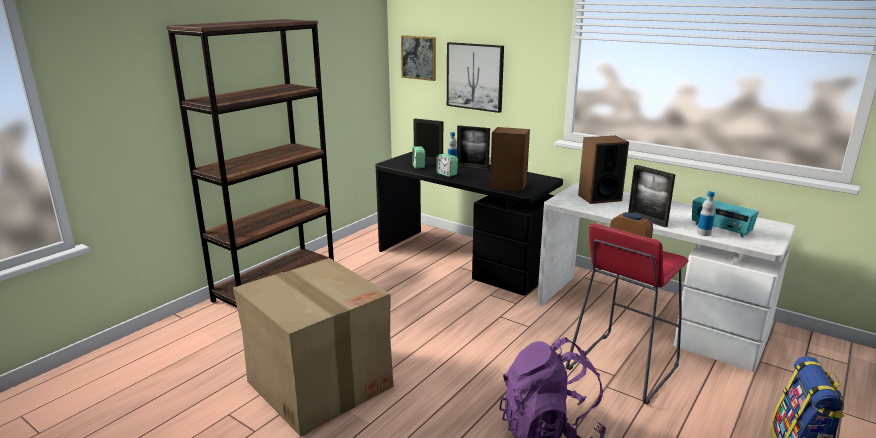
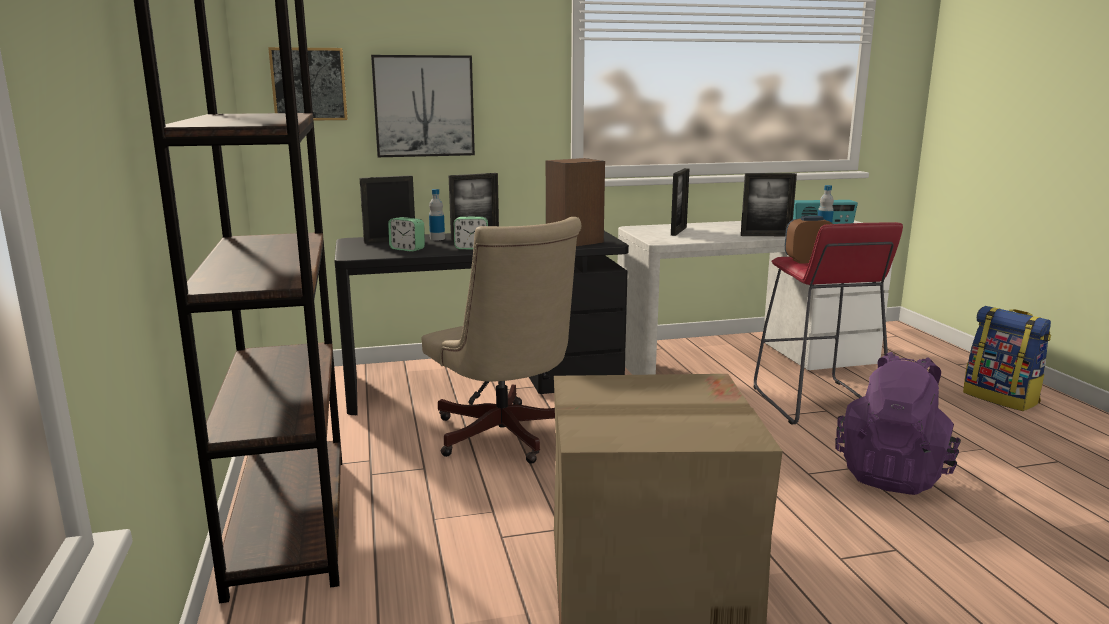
camera: 50 degrees left, 5 degrees down
speaker [578,136,629,204] -> picture frame [671,168,689,236]
none -> beige office chair [422,217,582,464]

